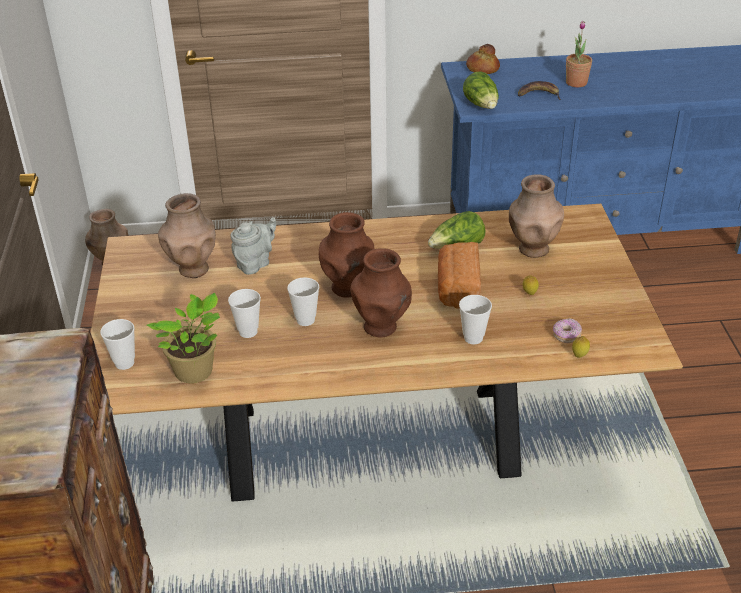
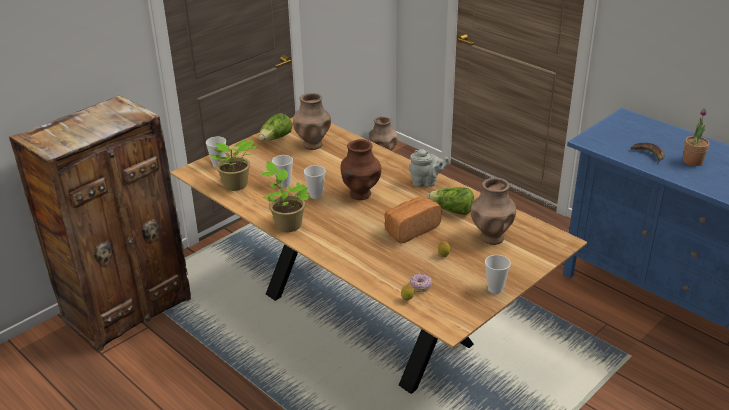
camera: 50 degrees right, 5 degrees down
grey teapot [230,217,276,275] -> grey teapot moved to [409,149,450,187]
brown vase [350,248,412,337] -> none
cup [459,295,492,344] -> cup moved to [485,255,511,294]
lettuce [463,71,499,109] -> lettuce moved to [259,113,292,141]
bread [466,44,500,74] -> none
none -> potted plant [262,161,311,232]

